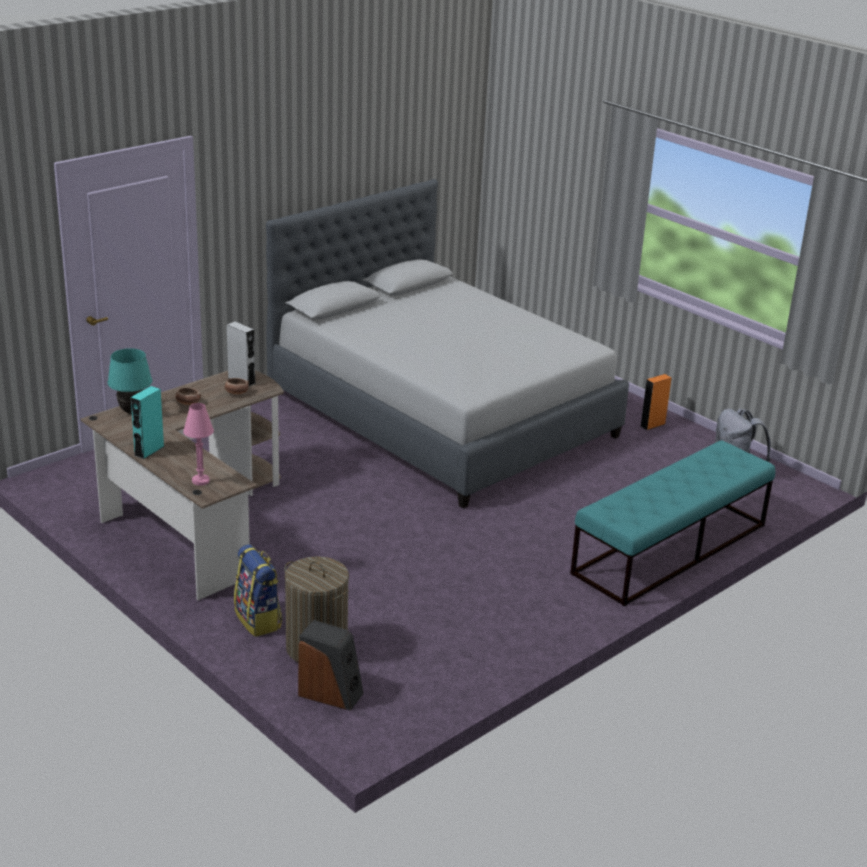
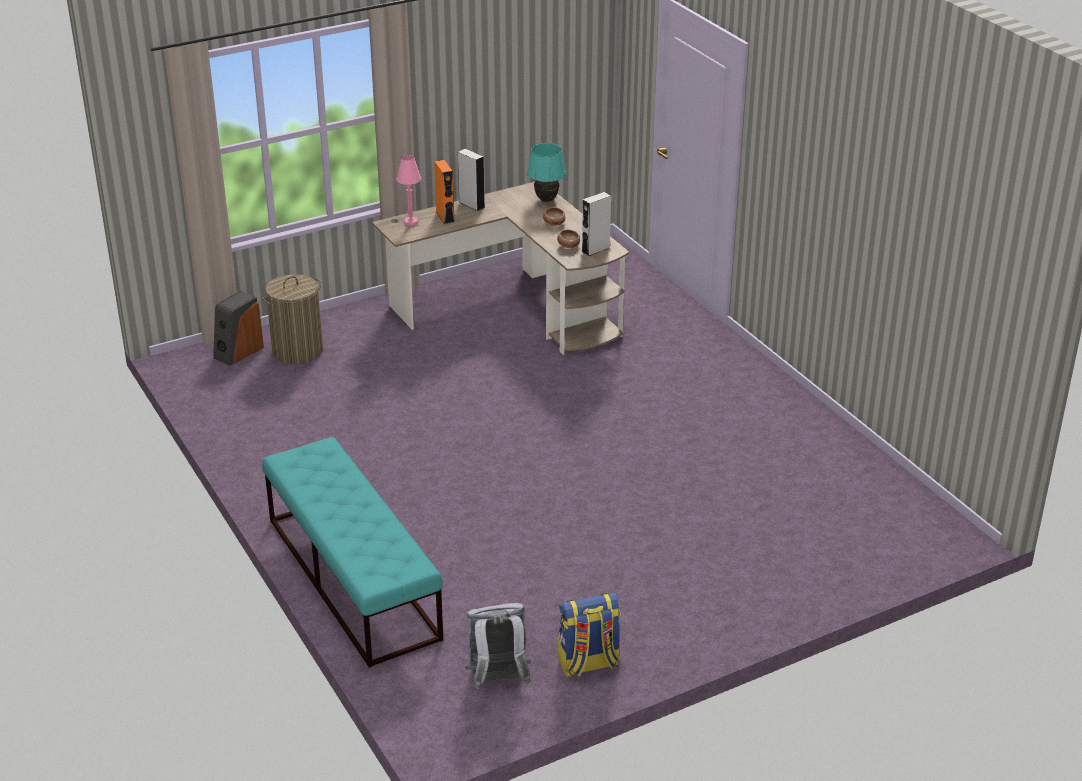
camera: 105 degrees right, 5 degrees up
turquoise speaker [130,386,165,459] -> grey speaker [458,149,485,211]
backpack [234,544,283,637] -> backpack moved to [558,593,621,677]
grey bed [266,179,629,508] -> none
orange speaker [641,374,672,430] -> orange speaker moved to [434,160,454,224]

